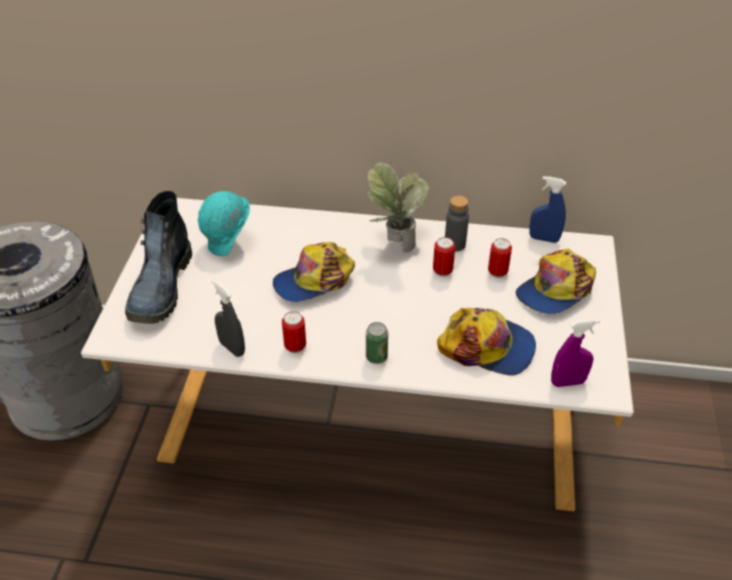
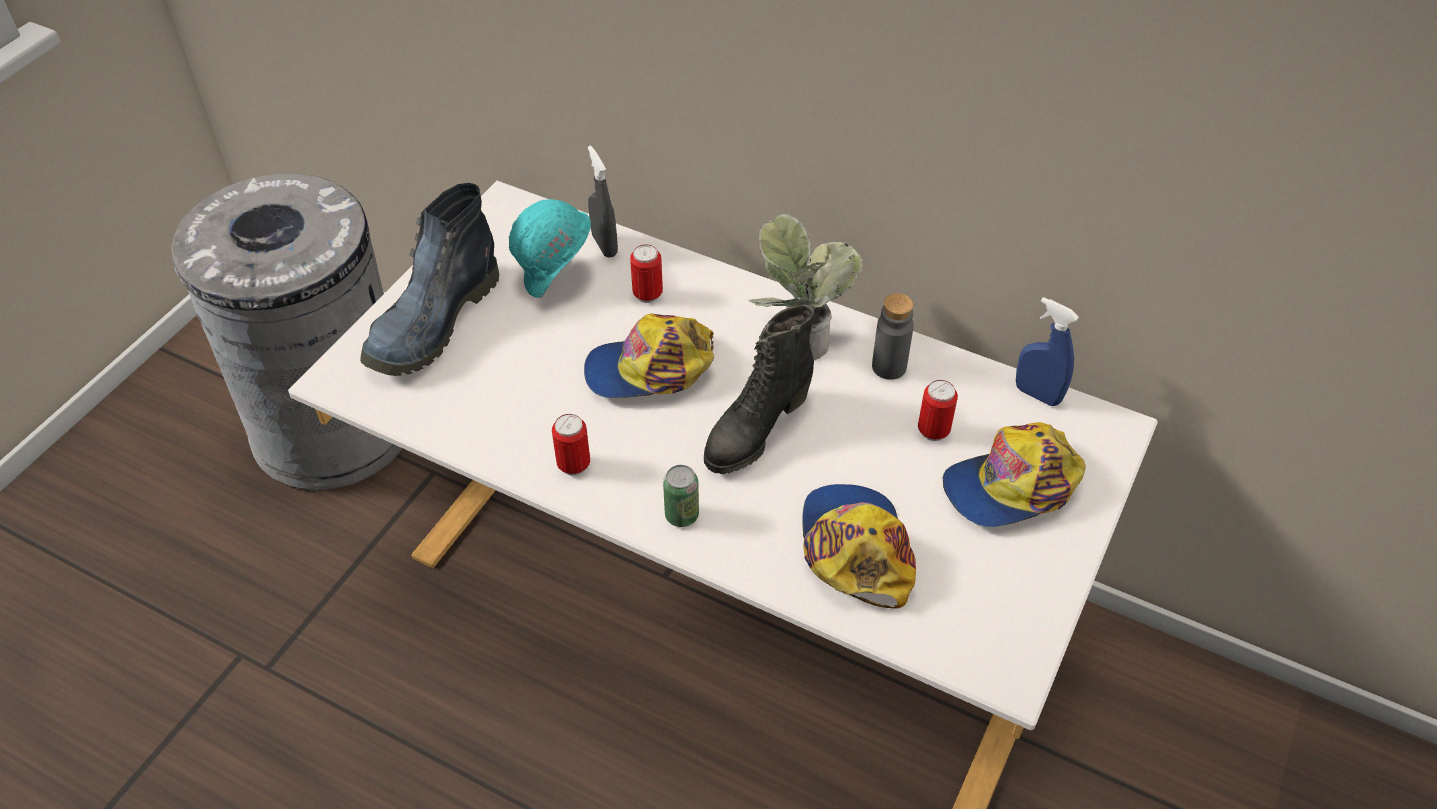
camera: 20 degrees right, 5 degrees up
grey spray bottle [212,279,245,357] -> grey spray bottle moved to [588,145,618,258]
can [433,237,455,277] -> can moved to [630,244,663,303]
cap [437,308,536,376] -> cap turned 135 degrees counterclockwise [802,484,916,609]
purple spray bottle [551,319,600,387] -> none
none -> black boot [704,304,814,474]

